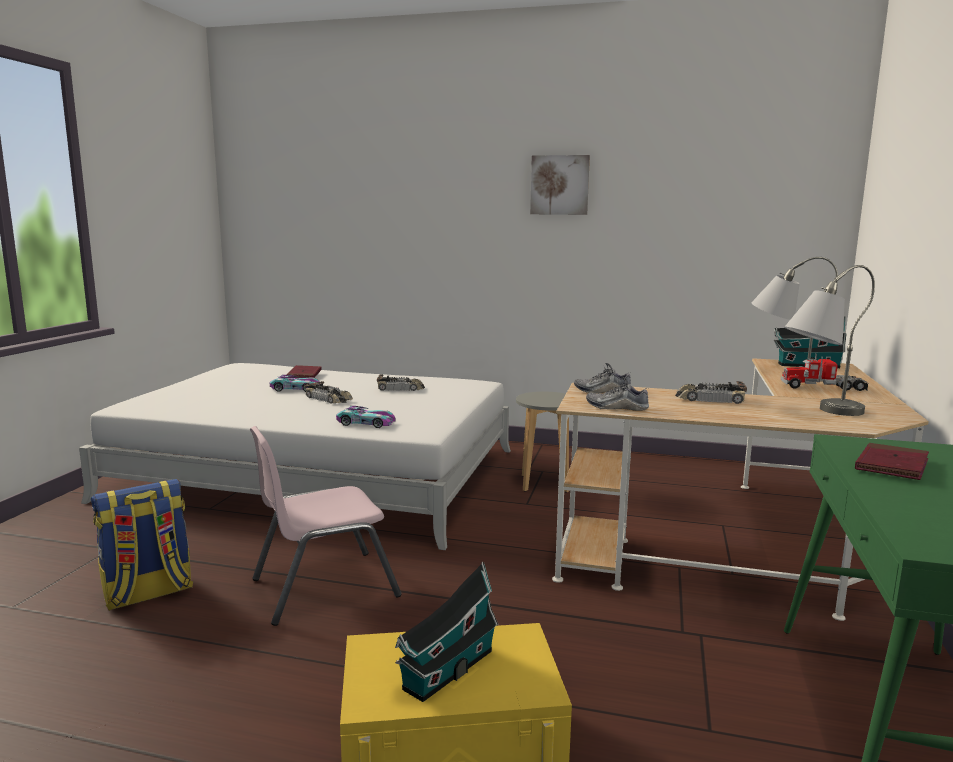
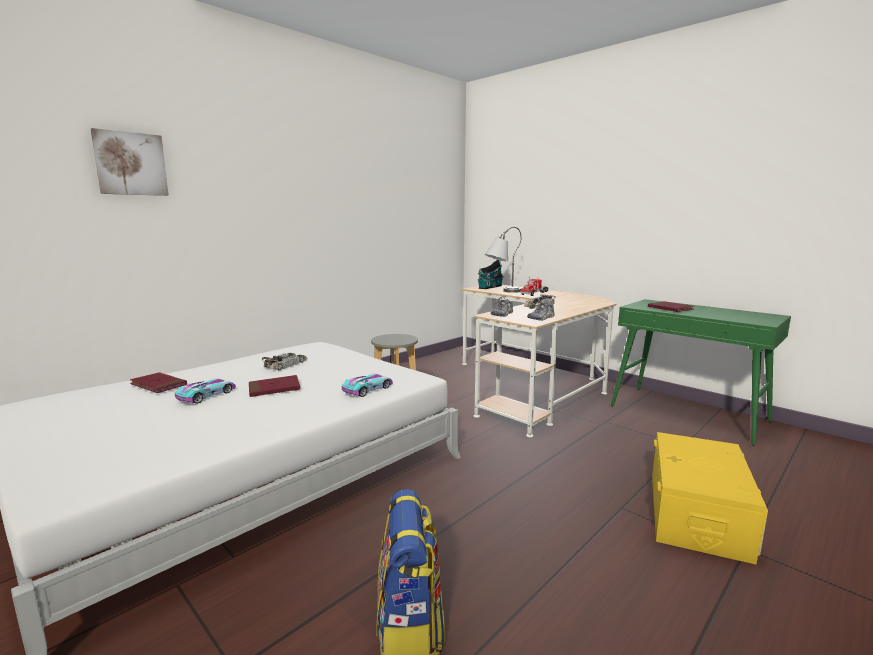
camera: 60 degrees left, 0 degrees up
pink chair [250,426,402,626] -> none
toy car [304,381,353,403] -> red book [249,375,300,397]
toy house [395,562,499,702] -> none
picture [530,155,590,215] -> picture moved to [91,128,169,196]
grey table lamp [785,265,875,416] -> none

